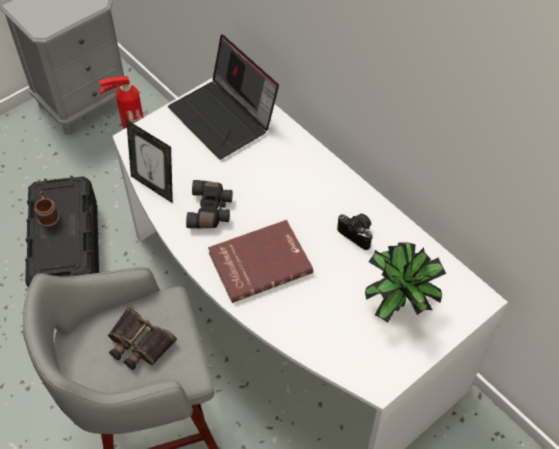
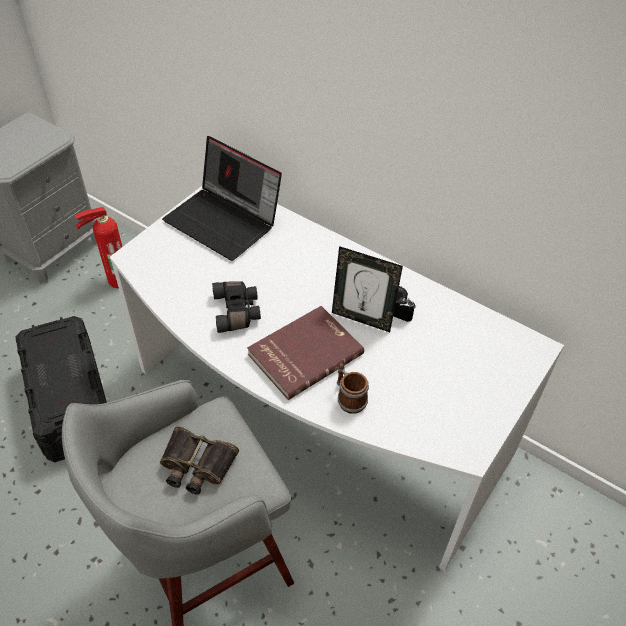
camera: 15 degrees left, 5 degrees down
mug [34,191,60,228] -> mug moved to [337,363,369,414]
picture frame [126,120,173,203] -> picture frame moved to [332,246,403,332]
potted plant [365,242,446,323] -> none

